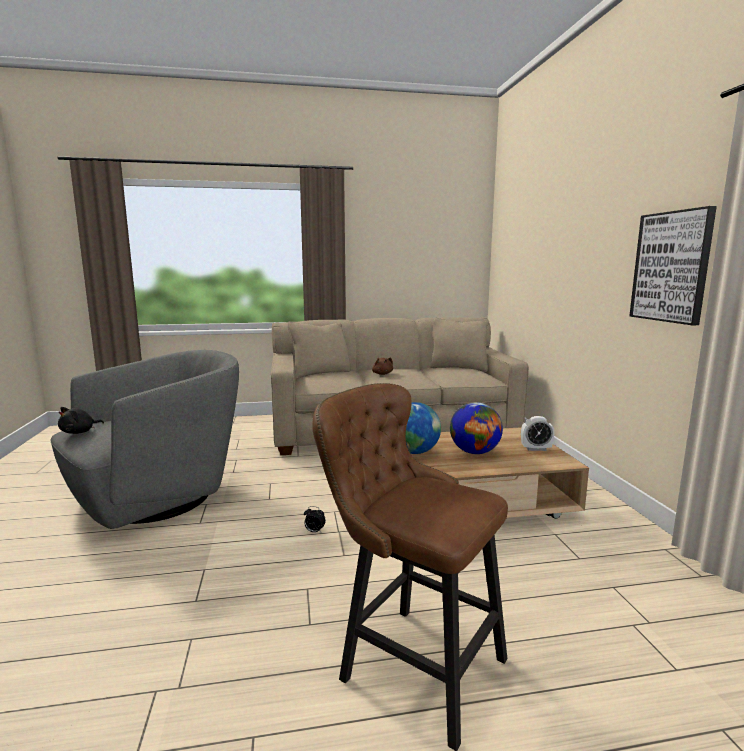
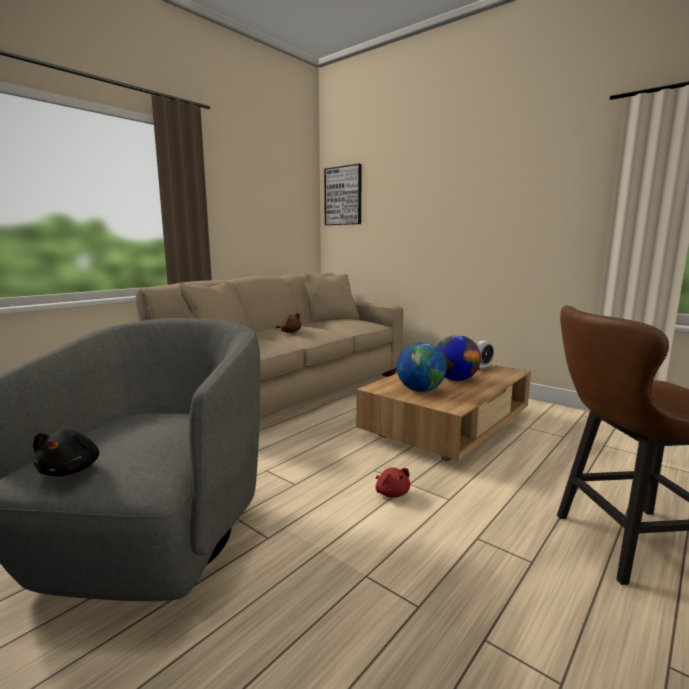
camera: 40 degrees left, 0 degrees up
alarm clock [304,506,326,532] -> red plush toy [376,468,410,498]
picture [629,206,717,325] -> picture moved to [324,164,362,225]

